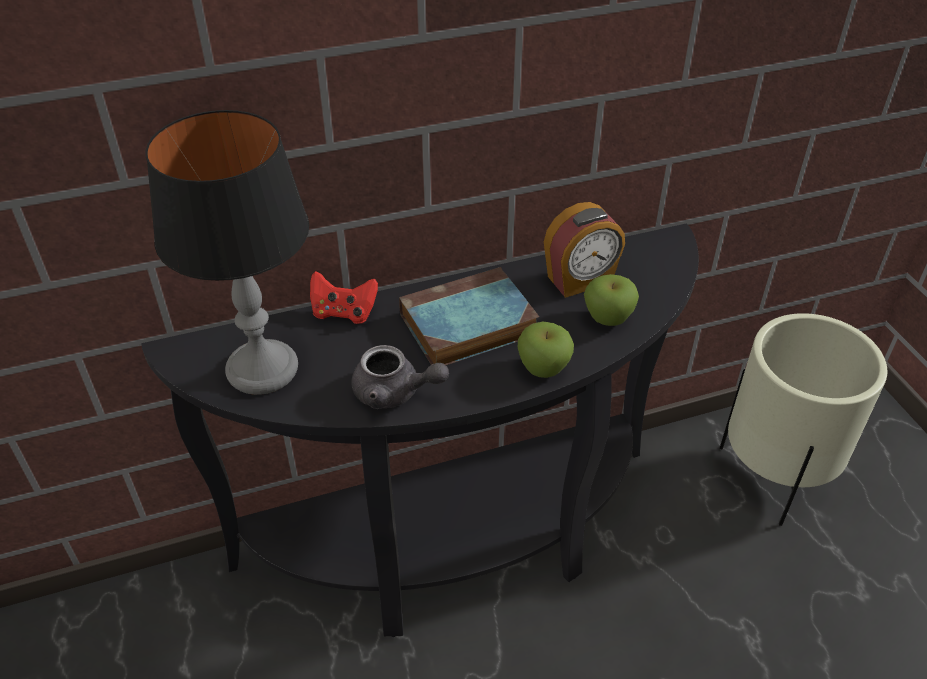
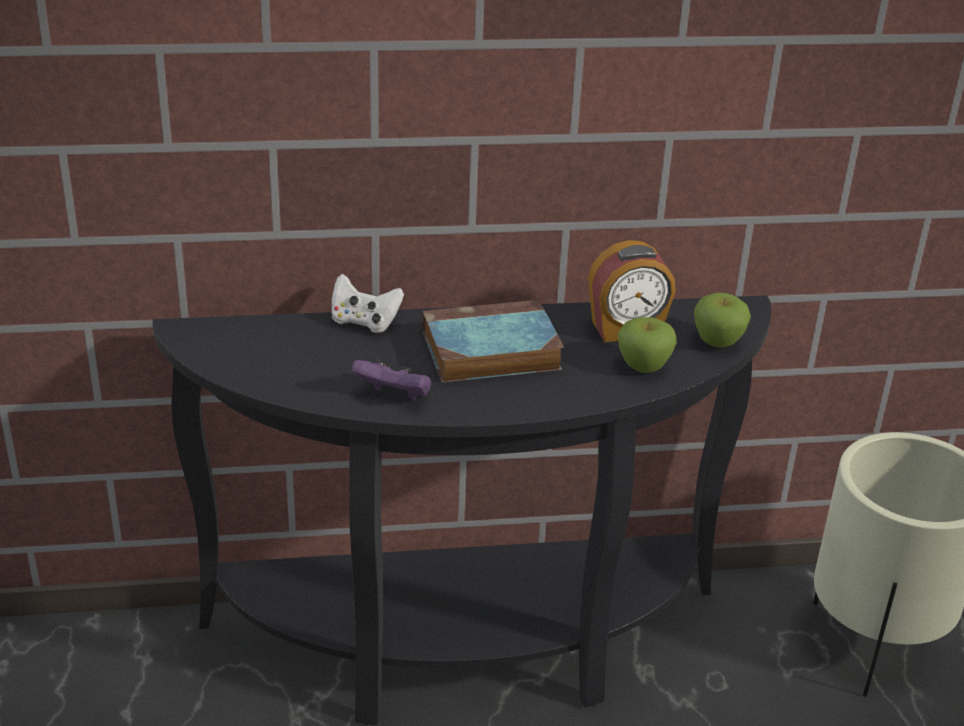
camera: 10 degrees right, 10 degrees down
table lamp [146,110,309,395] -> none
red game controller [310,271,378,324] -> white game controller [332,274,404,333]
grey teapot [351,345,449,409] -> purple game controller [352,360,431,400]
apple [518,321,574,378] -> apple moved to [694,293,751,348]

